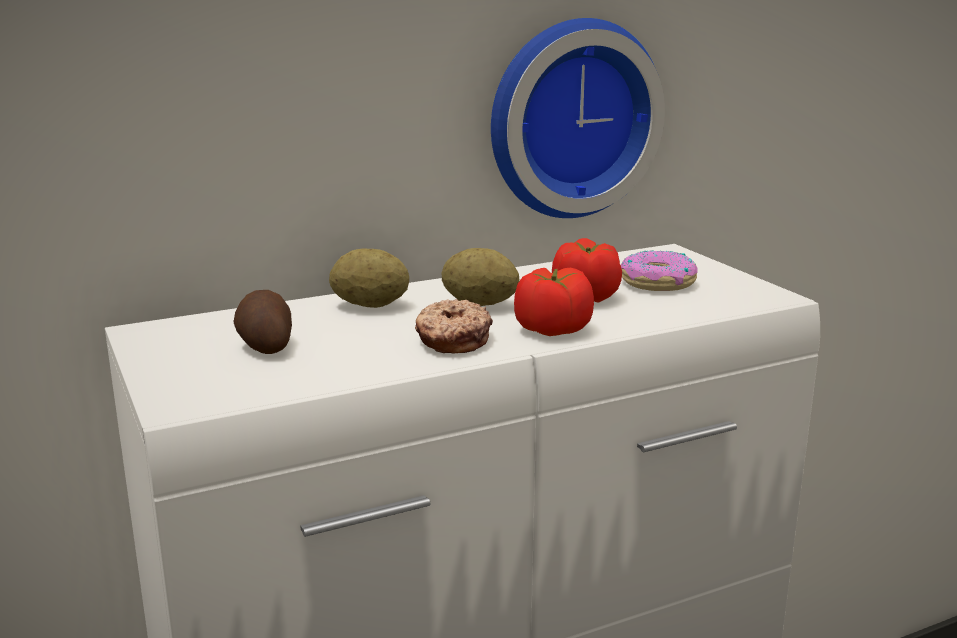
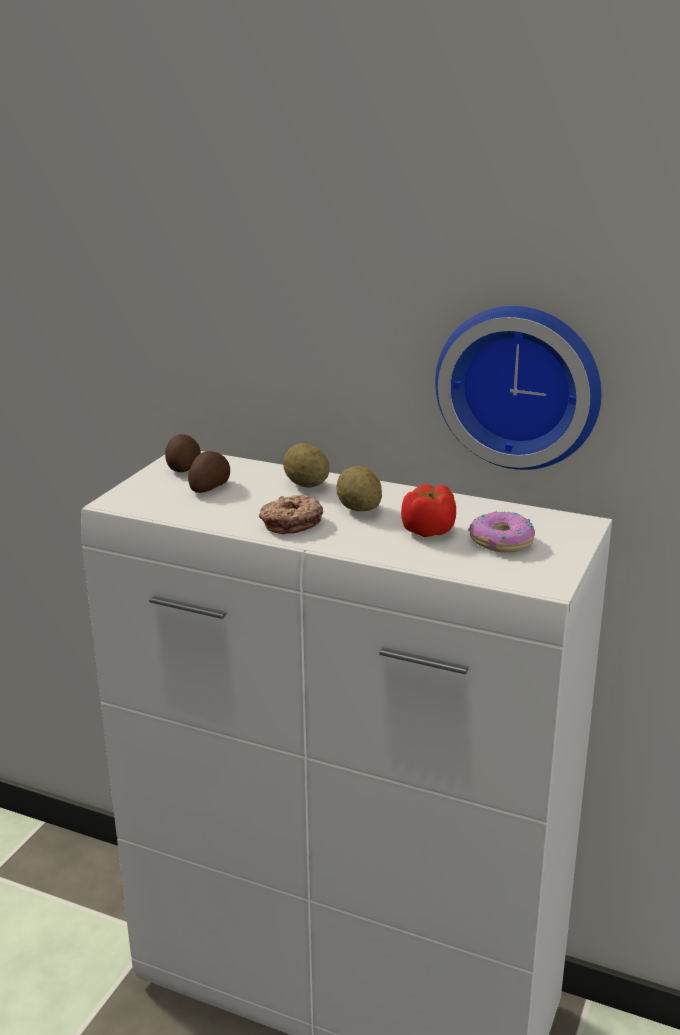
camera: 50 degrees right, 5 degrees up
tomato [514,268,594,336] -> none
none -> potato [165,434,201,472]

